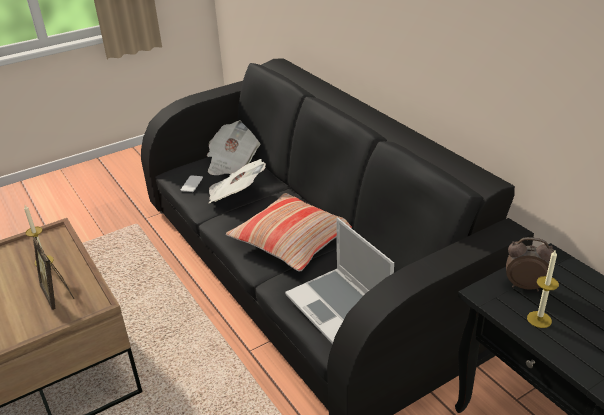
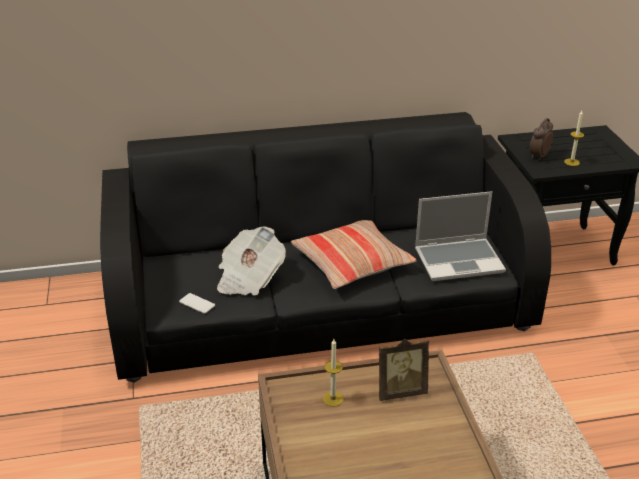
camera: 70 degrees left, 0 degrees up
newspaper [207,120,261,175] -> none

